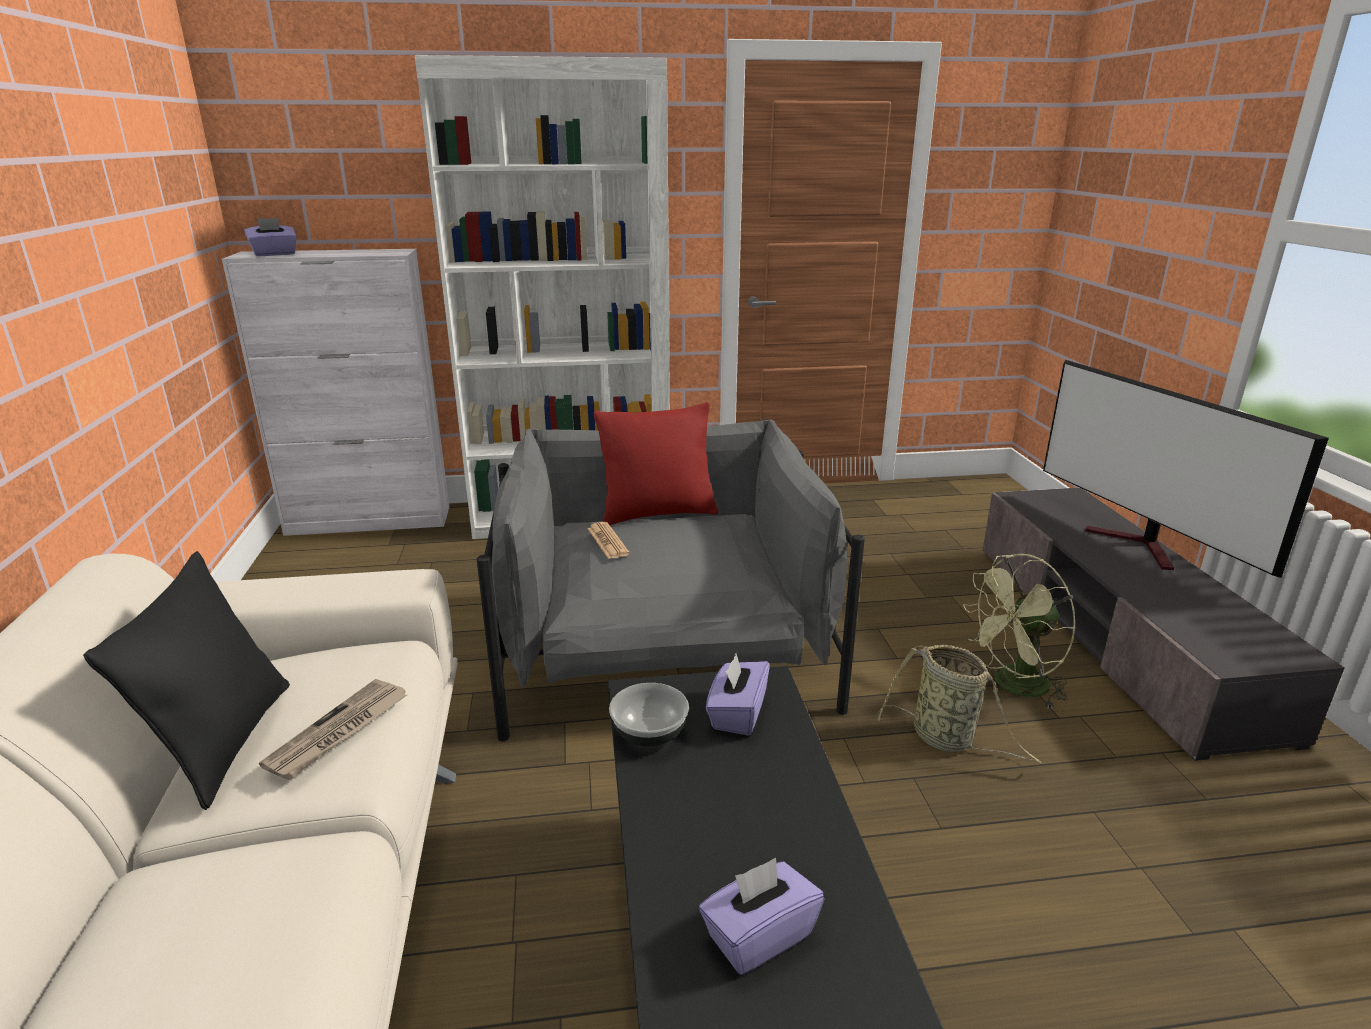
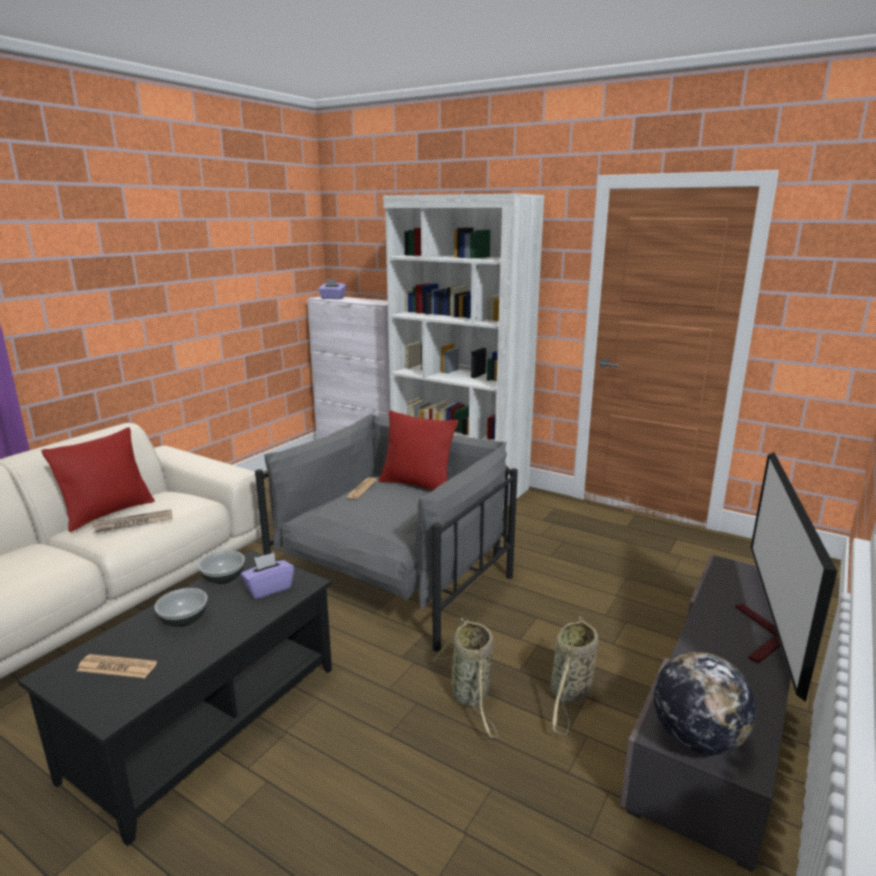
camera: 40 degrees right, 5 degrees down
black pillow [83,551,290,810] -> red pillow [41,427,154,532]
purple tissue box [699,858,824,975] -> newspaper [76,654,157,678]
green fan [963,554,1076,708] -> basket [551,616,599,735]
none -> bowl [154,588,207,627]
none -> globe [654,652,756,755]

